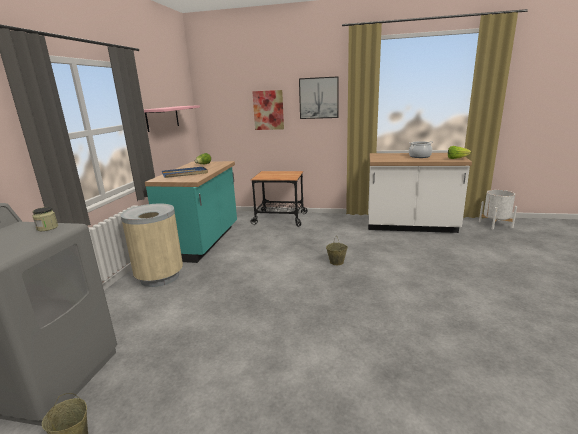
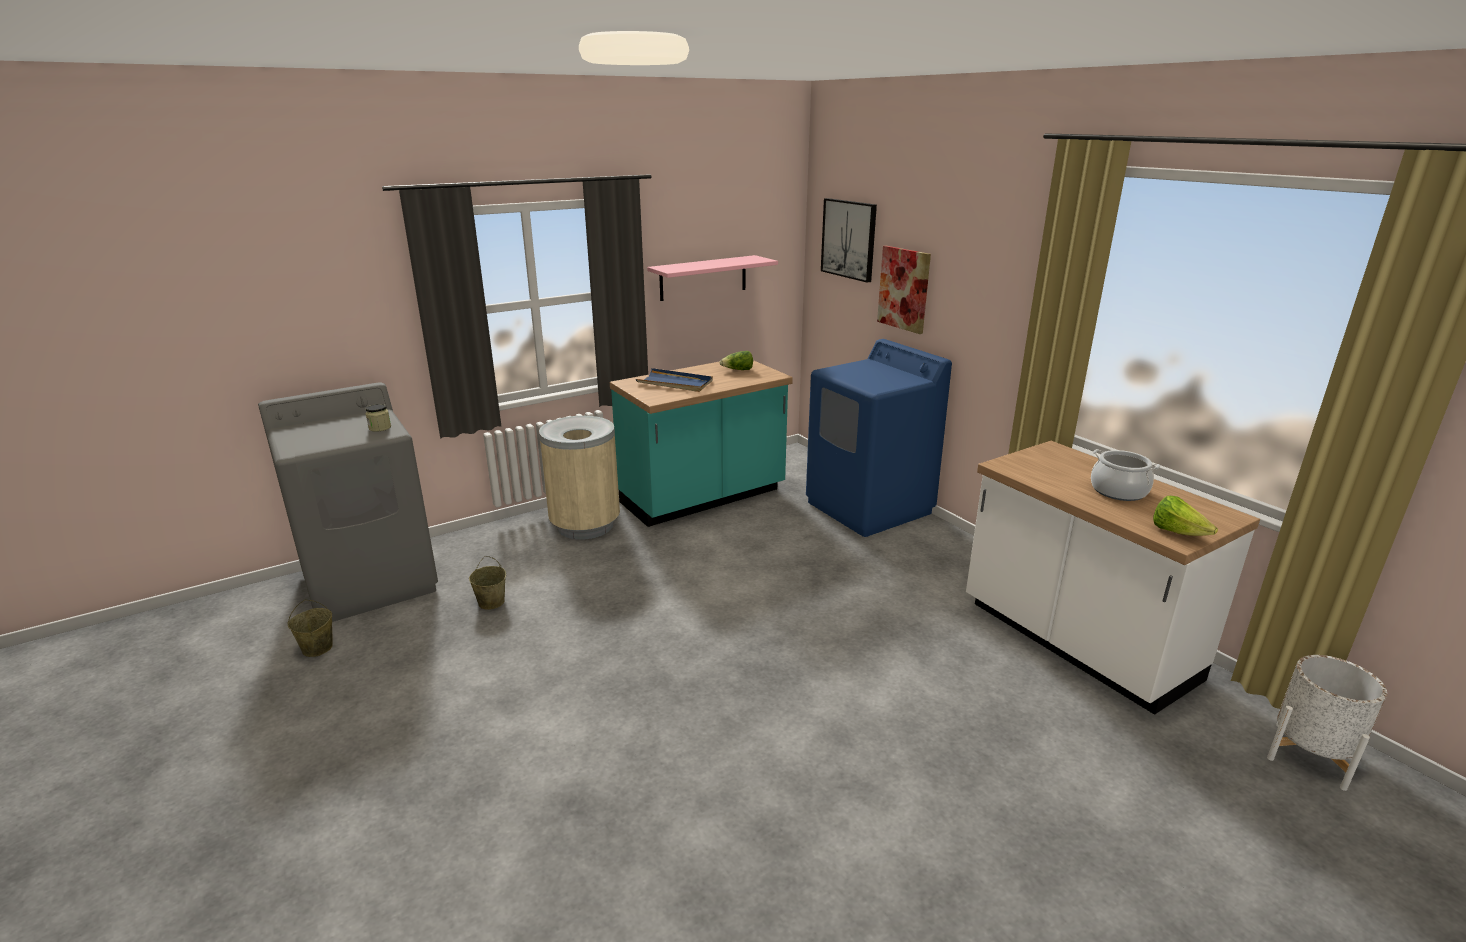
camera: 45 degrees right, 5 degrees up
cart [251,171,308,227] -> blue washing machine [806,339,952,537]
picture [299,76,339,119] -> picture moved to [821,198,877,283]
beige bucket [326,237,348,265] -> beige bucket moved to [469,556,506,610]

